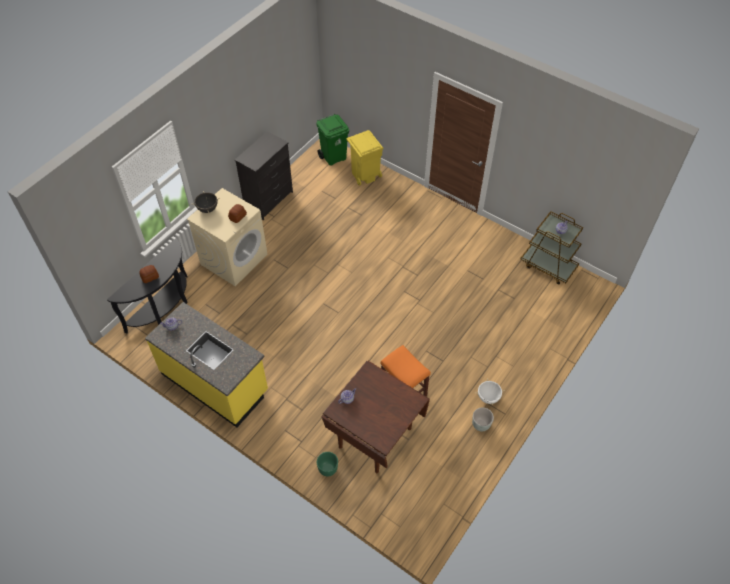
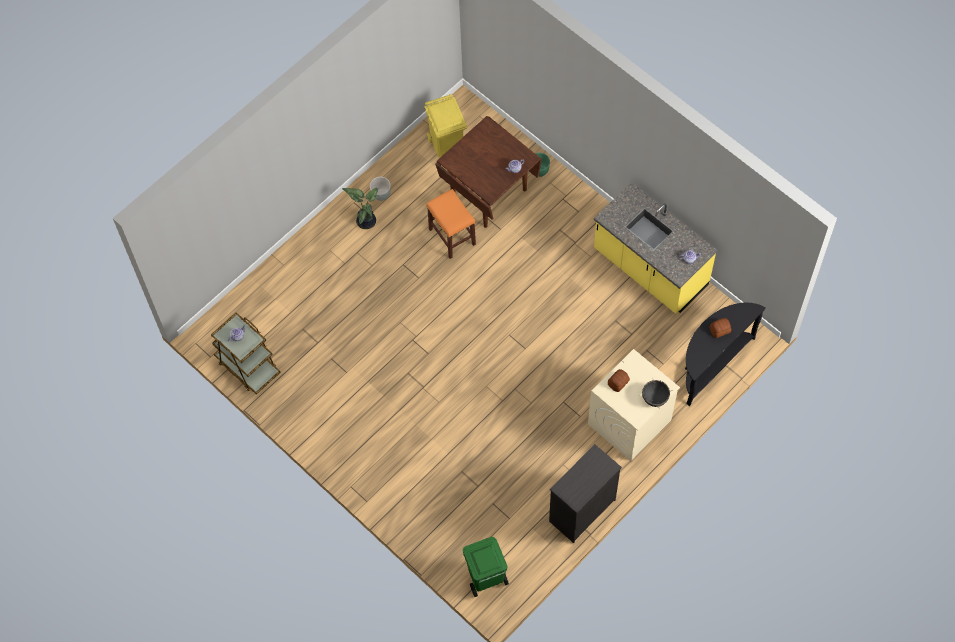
camera: 170 degrees left, 10 degrees up
yellow trash can [346,130,383,186] -> yellow trash can moved to [424,94,467,158]
white cooking pot [475,378,505,405] -> potted plant [342,188,378,229]

